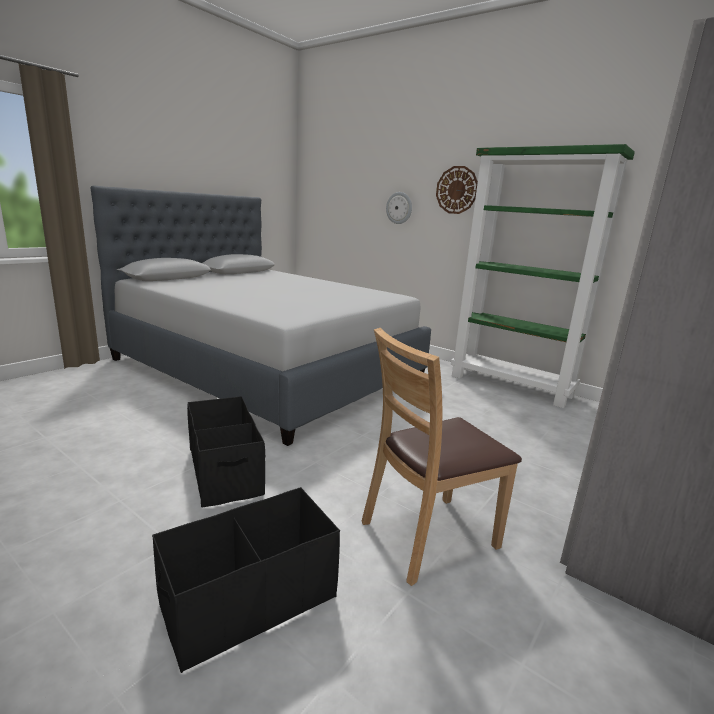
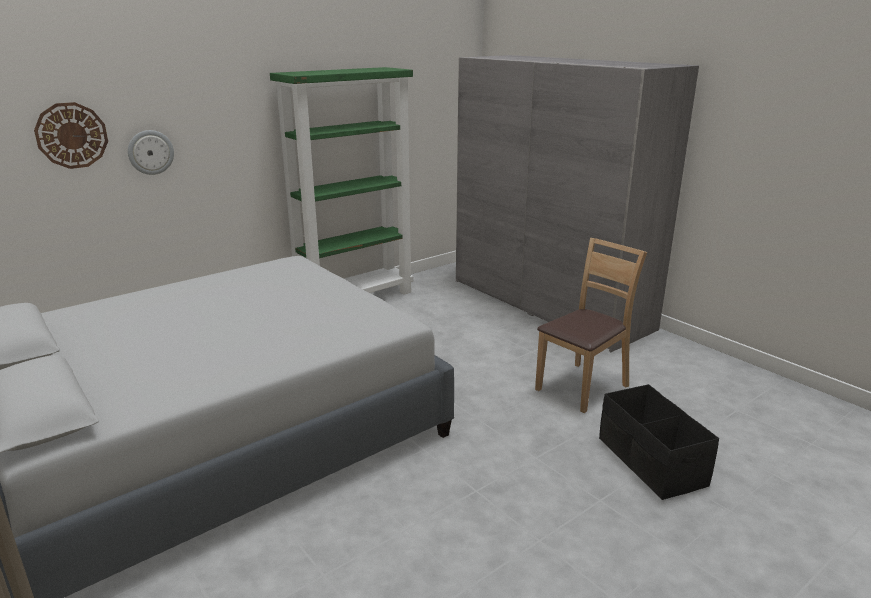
camera: 75 degrees left, 5 degrees up
black storage box [187,396,265,508] -> none
brown chair [362,328,522,586] -> brown chair turned 120 degrees counterclockwise [535,238,647,413]
wall clock [436,166,478,214] -> wall clock moved to [34,102,108,169]

